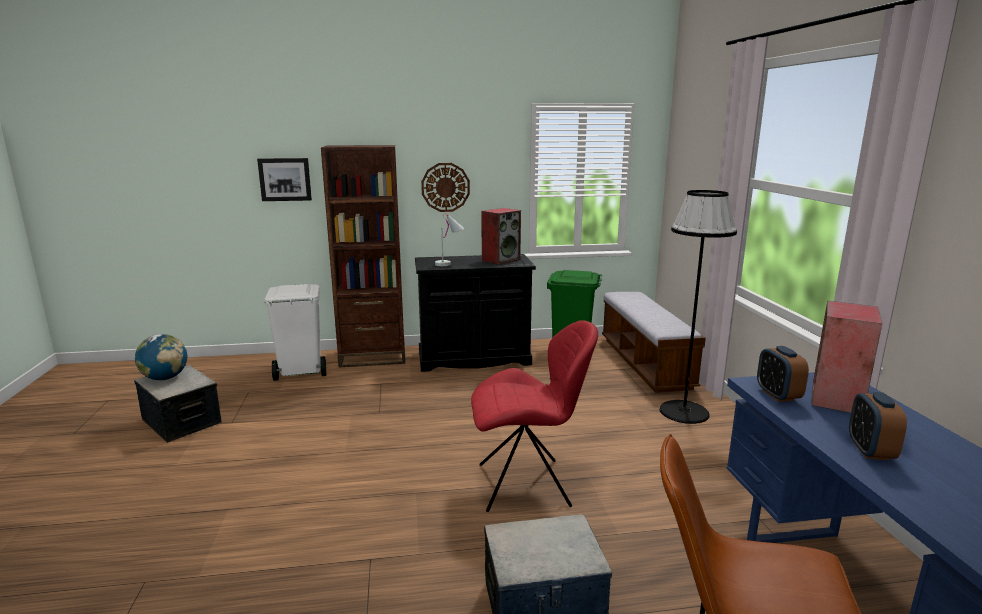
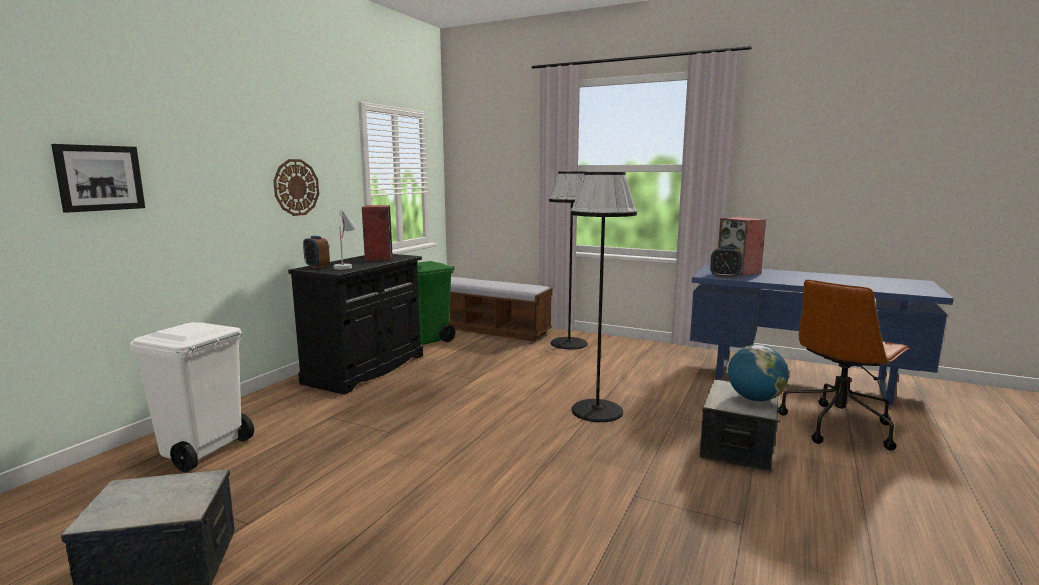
camera: 55 degrees left, 5 degrees down
globe [135,334,187,380] -> globe moved to [728,345,789,401]
brown bookcase [321,145,405,367] -> none
red chair [471,320,598,512] -> black floor lamp [571,172,637,422]
alarm clock [849,392,907,460] -> alarm clock moved to [303,236,330,268]

